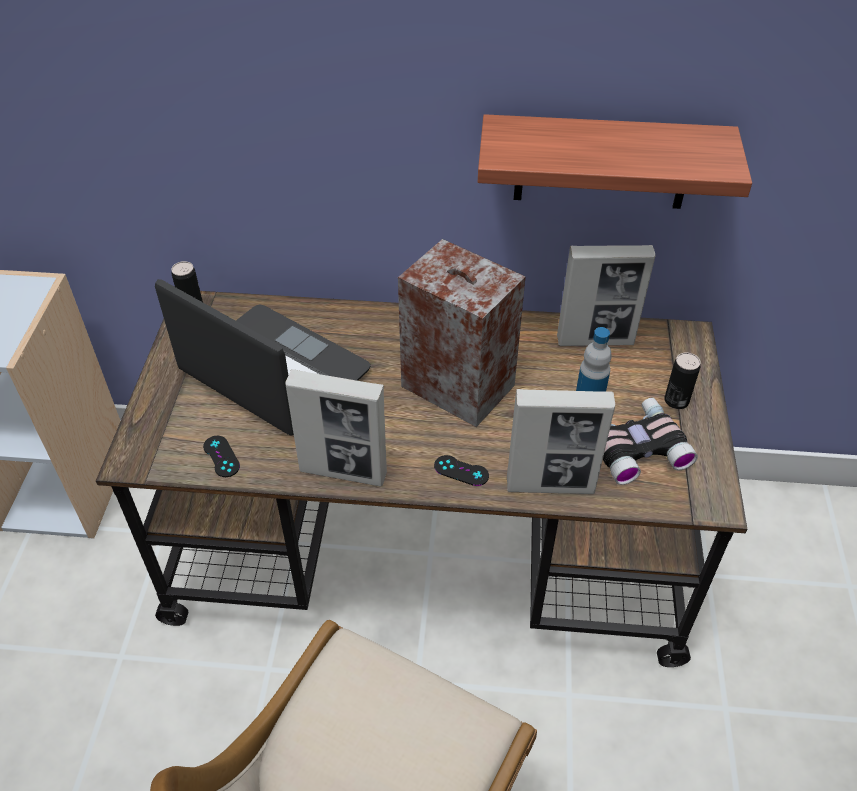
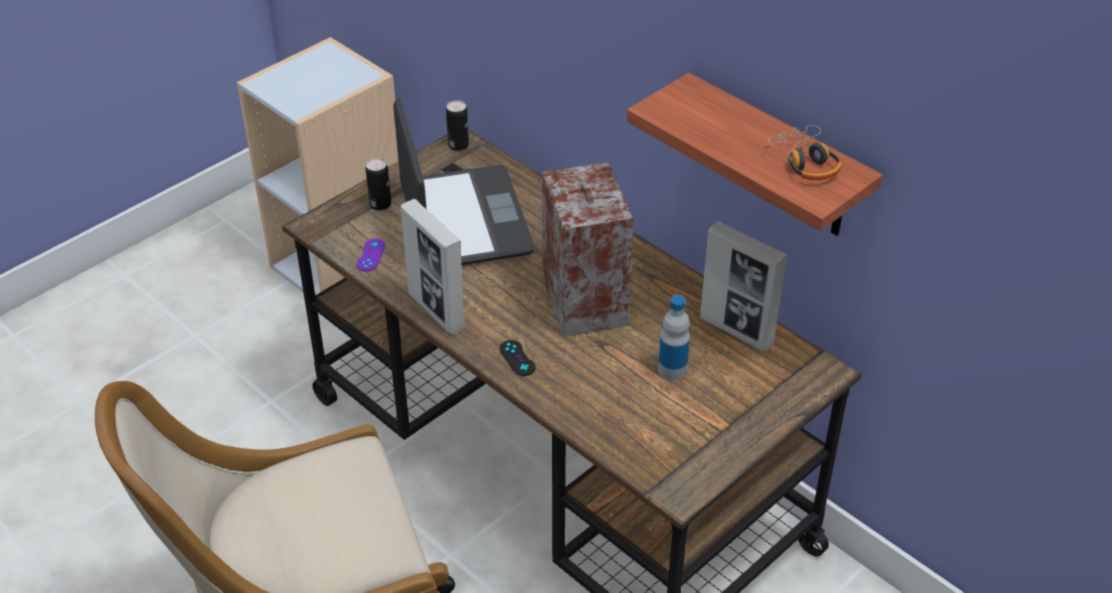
camera: 40 degrees right, 5 degrees down
black game controller [203,436,240,477] -> purple game controller [356,239,386,271]
picture frame [507,389,615,494] -> none
binoculars [603,398,698,485] -> none
can [664,352,701,409] -> can moved to [366,158,391,210]
none -> headphones [763,125,842,180]

